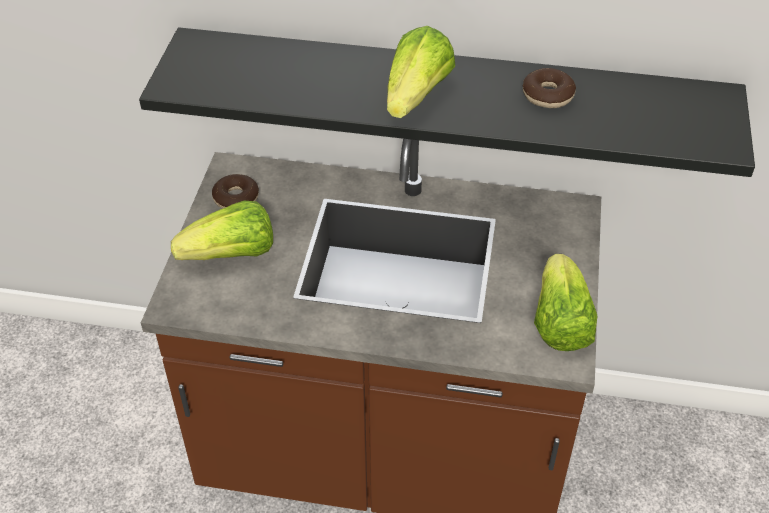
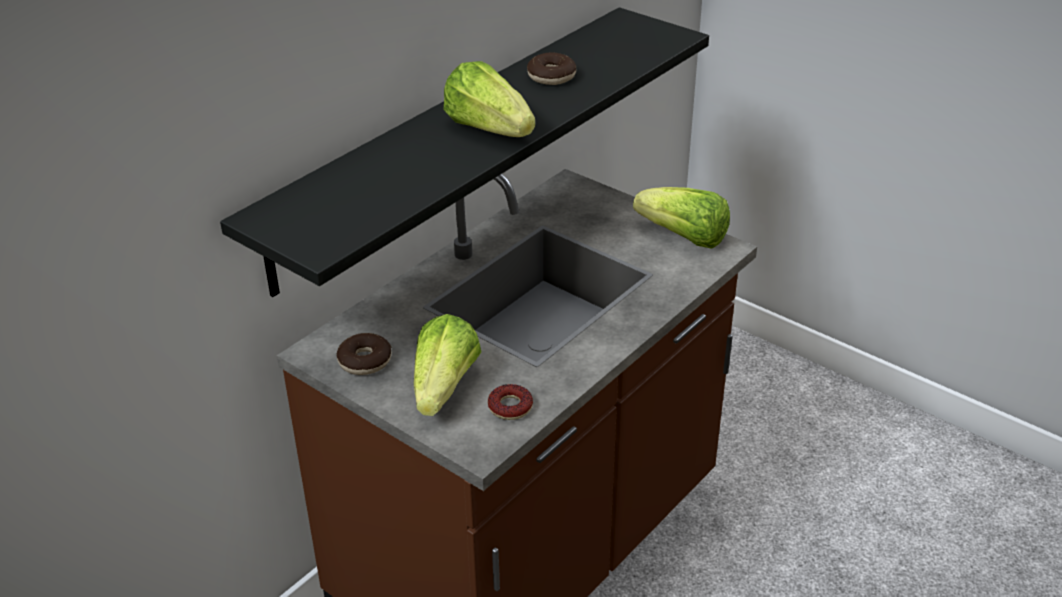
camera: 60 degrees left, 10 degrees down
none -> donut [488,384,533,420]

